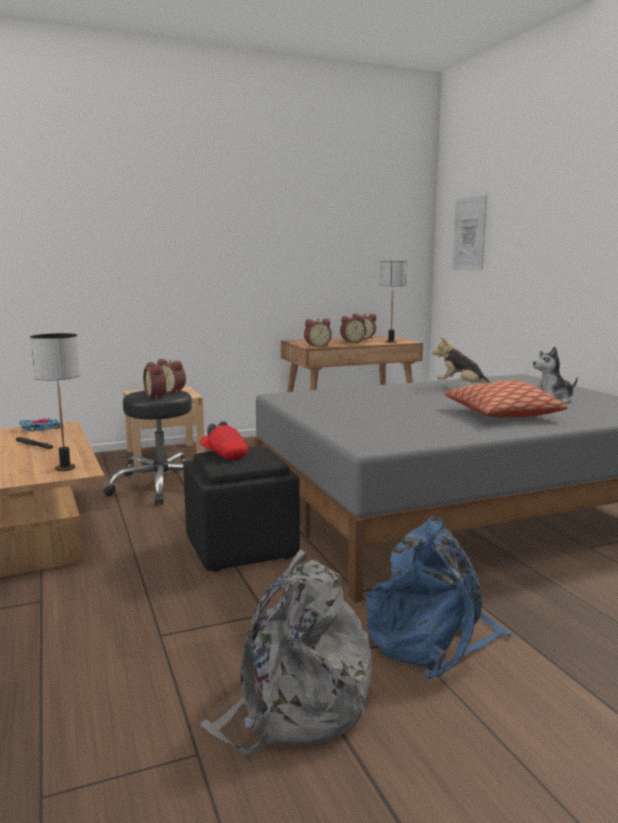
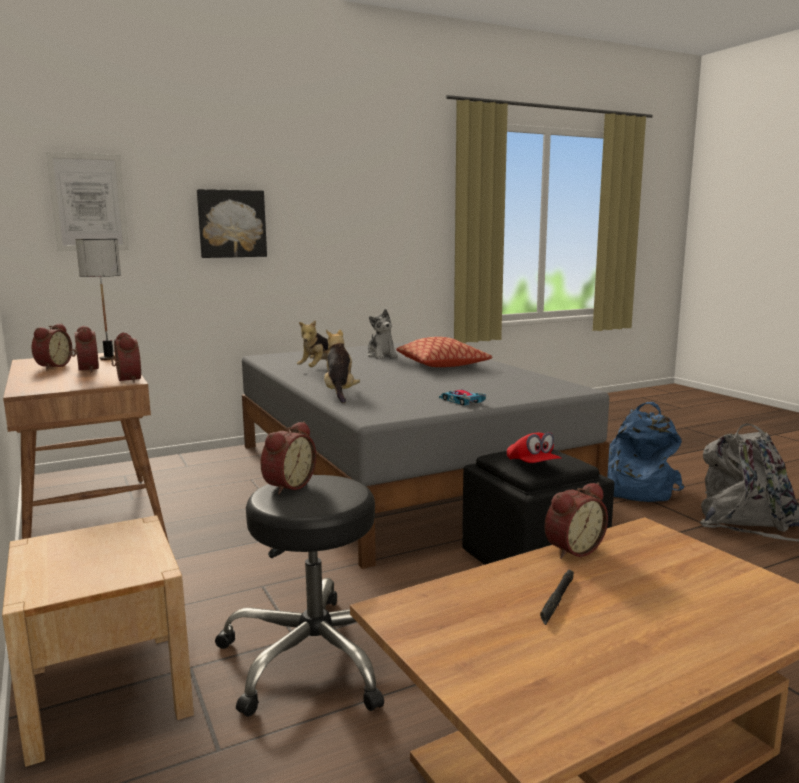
camera: 95 degrees left, 0 degrees up
toy car [19,418,64,431] -> toy car moved to [439,389,486,405]
table lamp [30,333,81,471] -> none
alarm clock [143,362,166,399] -> alarm clock moved to [545,483,608,559]
red cap [200,421,248,460] -> red cap turned 60 degrees counterclockwise [507,432,562,463]
none -> picture [197,189,267,258]
none -> plush toy [324,330,360,403]

